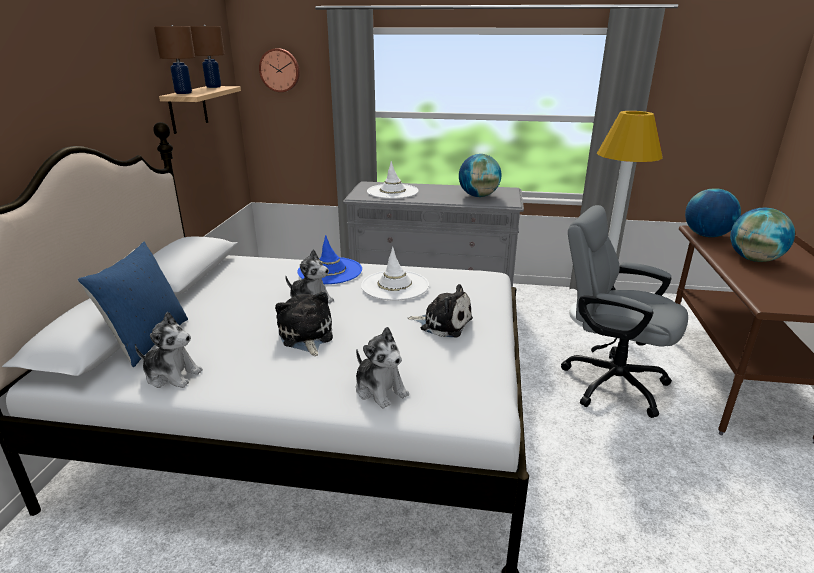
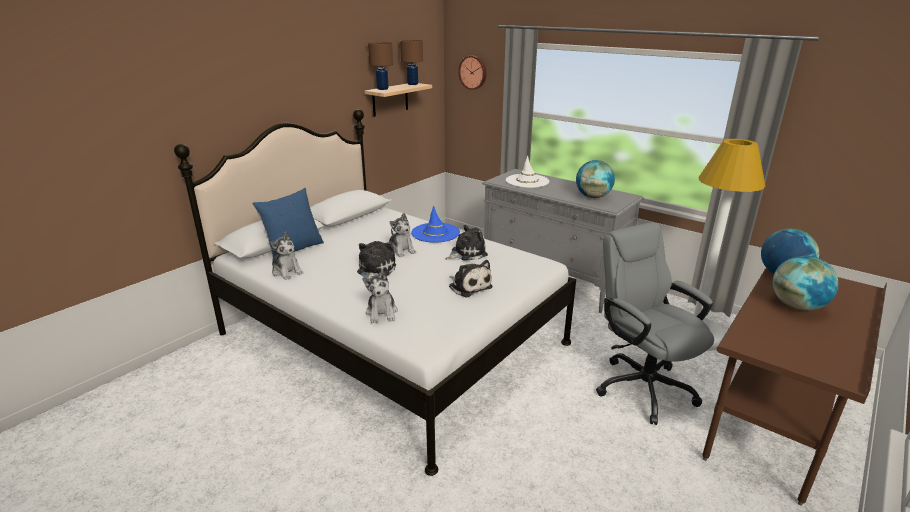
camera: 30 degrees right, 0 degrees up
white hat [361,247,429,301] -> plush toy [445,225,488,261]

